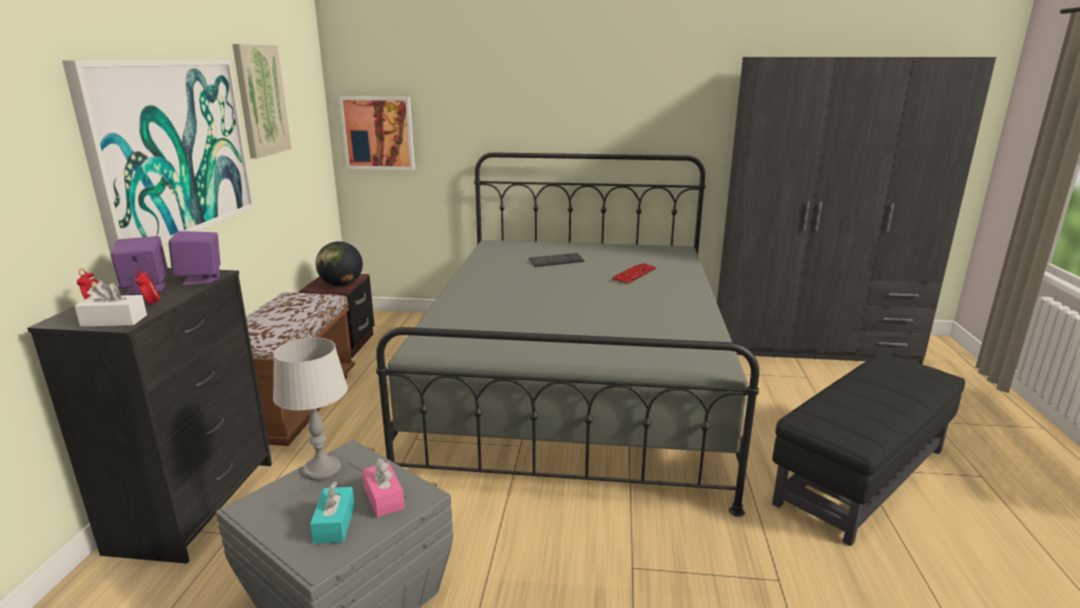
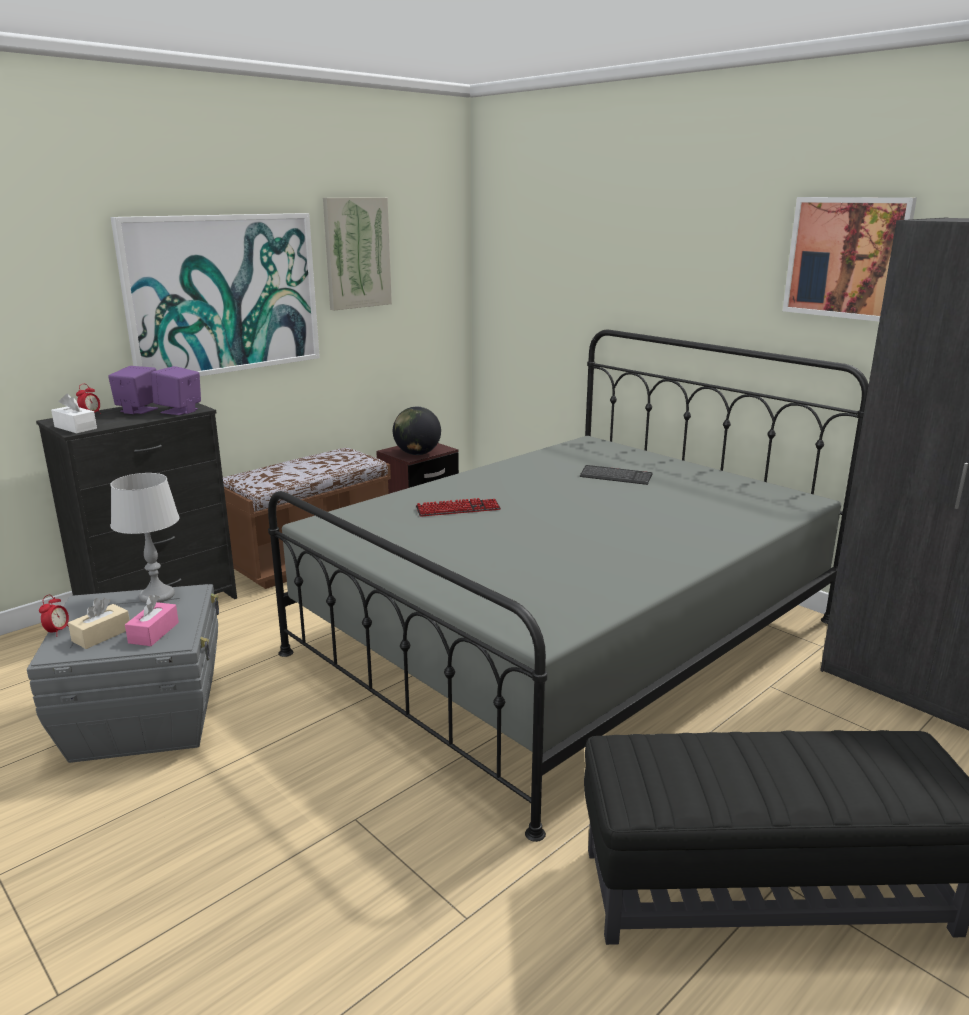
camera: 40 degrees right, 0 degrees up
alarm clock [136,268,160,307] -> alarm clock moved to [39,595,69,633]
turquoise tissue box [310,482,355,544] -> beige tissue box [68,598,130,649]
picture [339,96,415,170] -> picture moved to [783,197,917,322]
keyboard [612,263,656,284] -> keyboard moved to [416,498,501,517]

